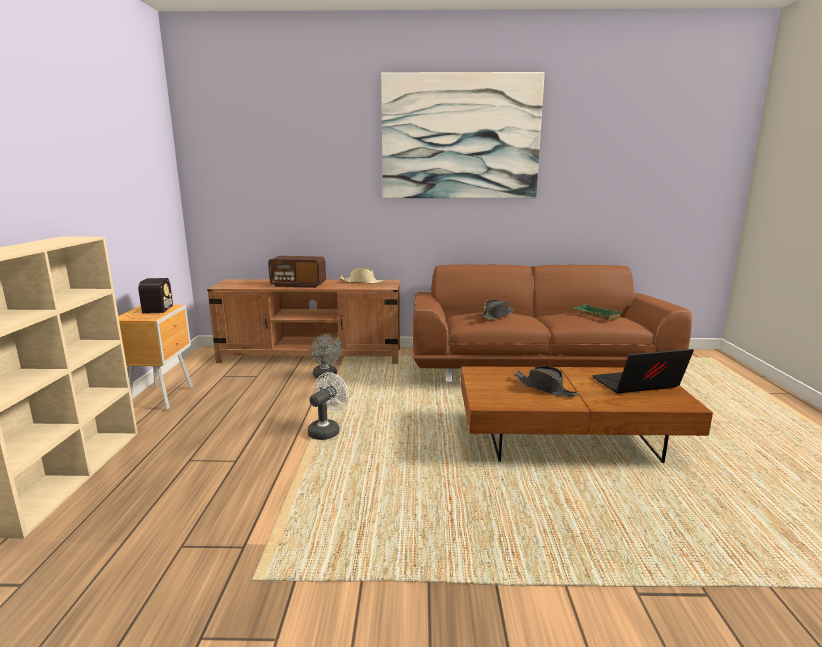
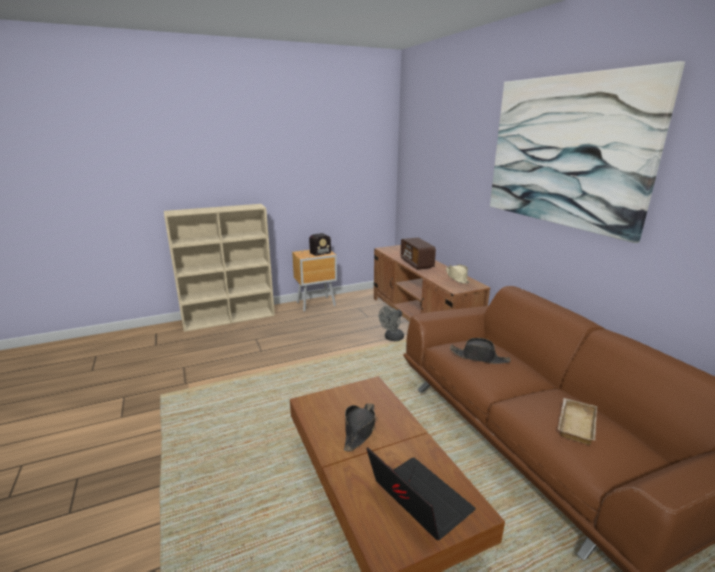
camera: 65 degrees right, 5 degrees up
white fan [308,372,349,440] -> none
green tray [574,304,622,321] -> beige tray [558,398,597,445]

